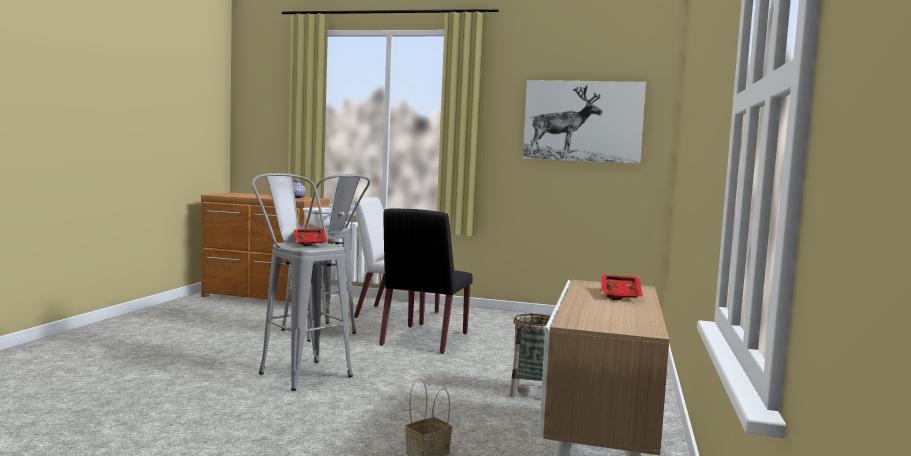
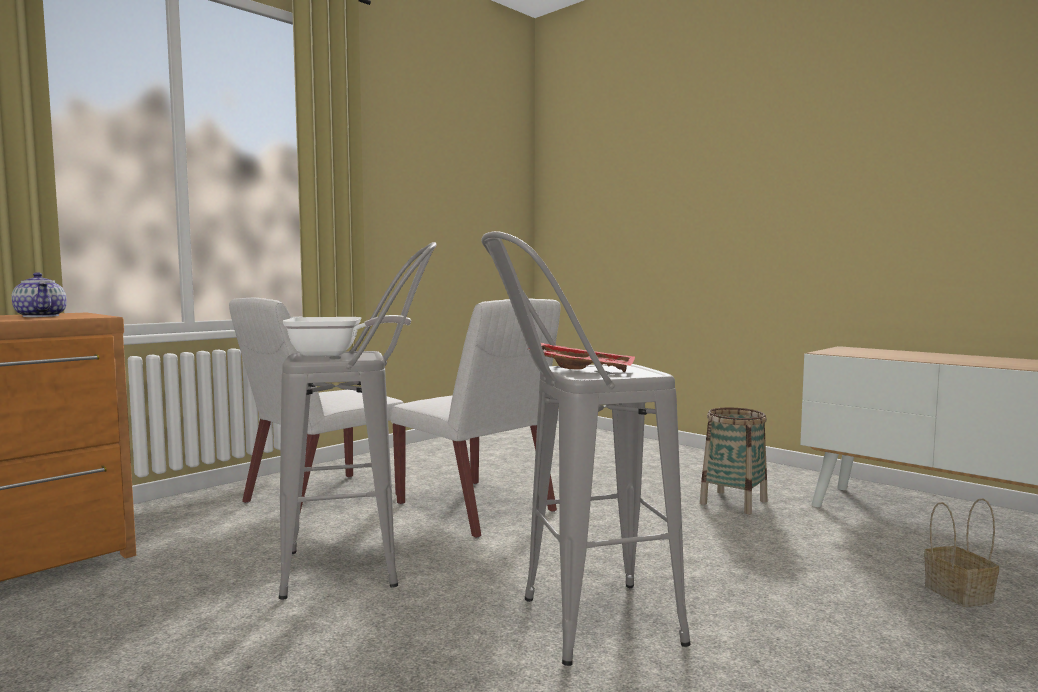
camera: 60 degrees left, 0 degrees up
black chair [379,208,473,354] -> white chair [390,299,561,539]
picture [523,80,646,164] -> none
red tray [601,275,643,300] -> none

